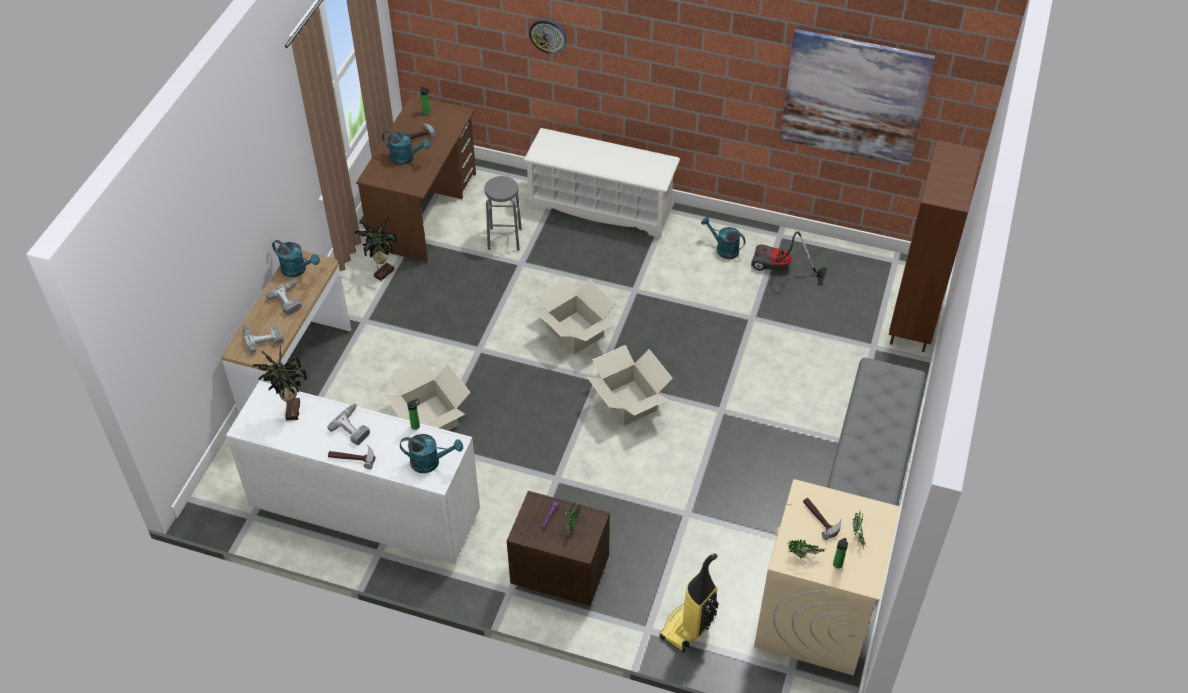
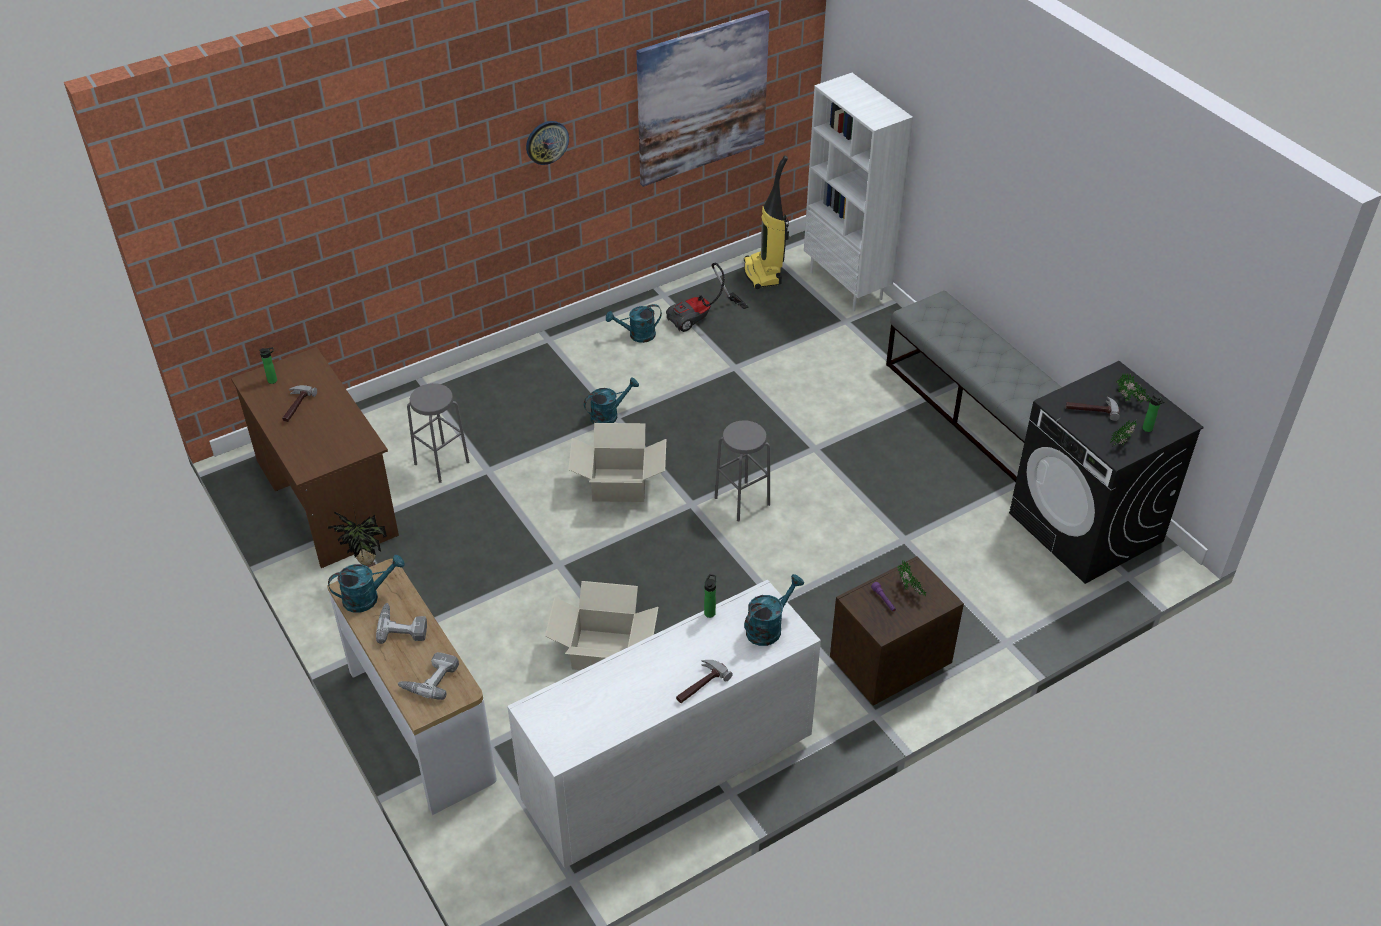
camera: 50 degrees left, 5 degrees down
potted plant [252,344,307,420] -> none
power drill [328,404,370,445] -> none
turquoise watering can [382,130,430,165] -> turquoise watering can moved to [584,378,639,424]
white shoe rack [524,128,680,238] -> none
wall clock [529,19,567,54] -> wall clock moved to [526,121,569,165]
cardboard box [587,345,673,426] -> grey stool [715,420,770,521]
vacuum cleaner [659,553,719,653] -> vacuum cleaner moved to [744,155,789,289]
beige washing machine [754,479,900,676] -> black washing machine [1009,361,1204,584]
brown bookcase [889,140,981,352] -> white bookcase [804,73,913,311]

